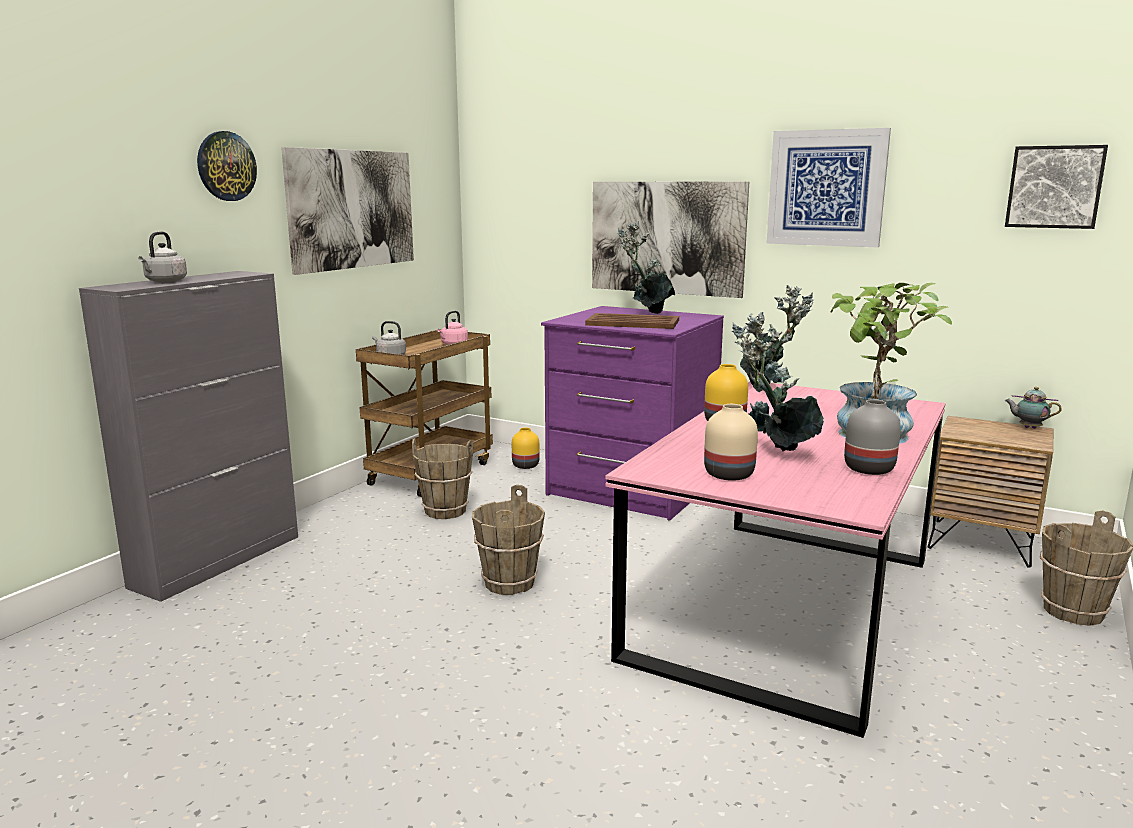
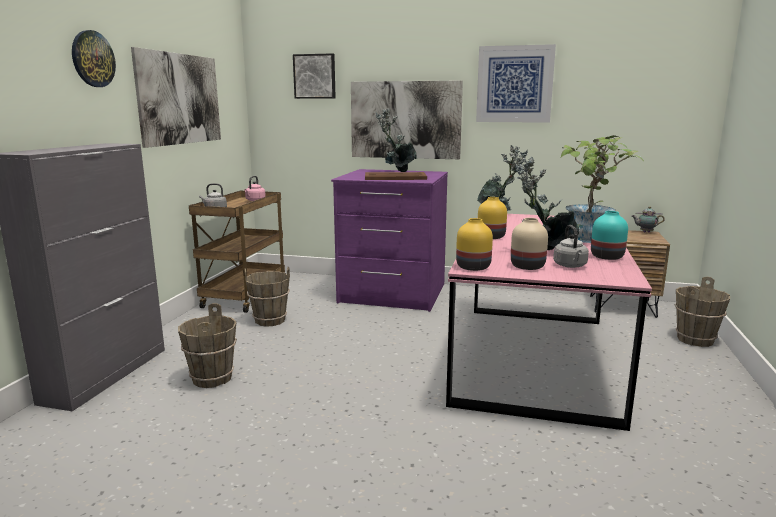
camera: 15 degrees left, 0 degrees up
grey kettle [138,231,187,282] -> grey kettle moved to [553,225,589,268]
brown bucket [472,485,545,595] -> brown bucket moved to [178,303,237,388]
yellow vase [512,427,539,469] -> yellow vase moved to [456,218,493,271]
grey vase [844,399,901,475] -> turquoise vase [591,211,628,260]
picture [1005,145,1108,229] -> picture moved to [293,53,336,99]

